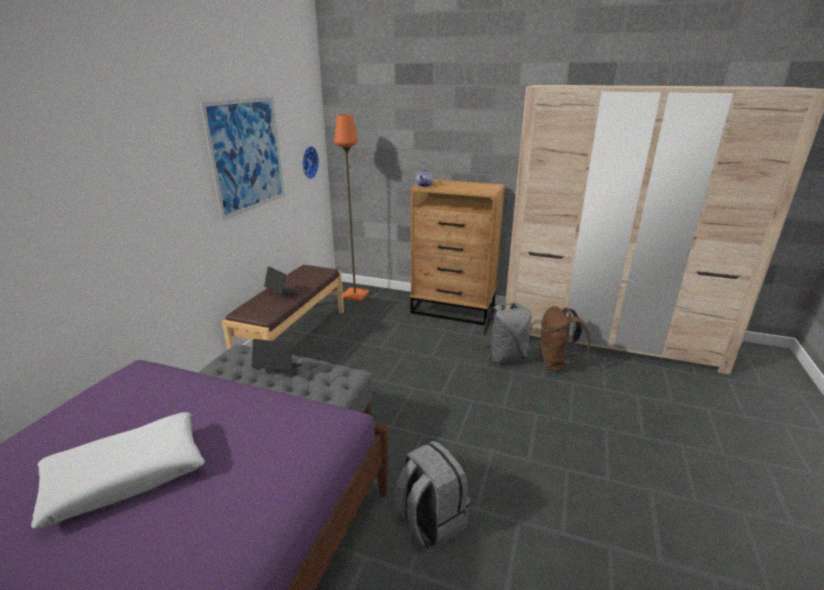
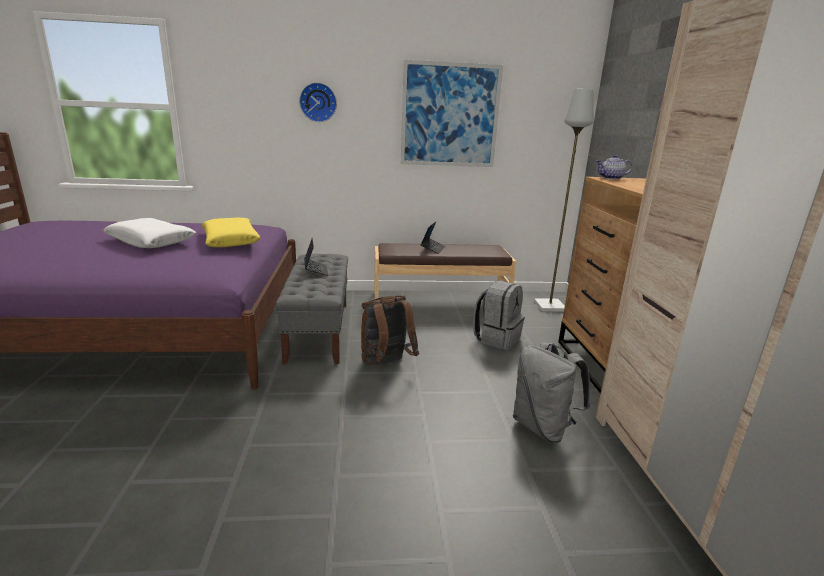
camera: 65 degrees right, 5 degrees down
wall clock [302,146,319,179] -> wall clock moved to [299,82,337,122]
orange floor lamp [334,114,369,301] -> grey floor lamp [534,89,594,312]
grey backpack [394,441,470,548] -> grey backpack moved to [473,281,525,350]
brown backpack [538,306,591,372] -> brown backpack moved to [361,295,419,366]
none -> yellow pillow [202,218,261,247]

